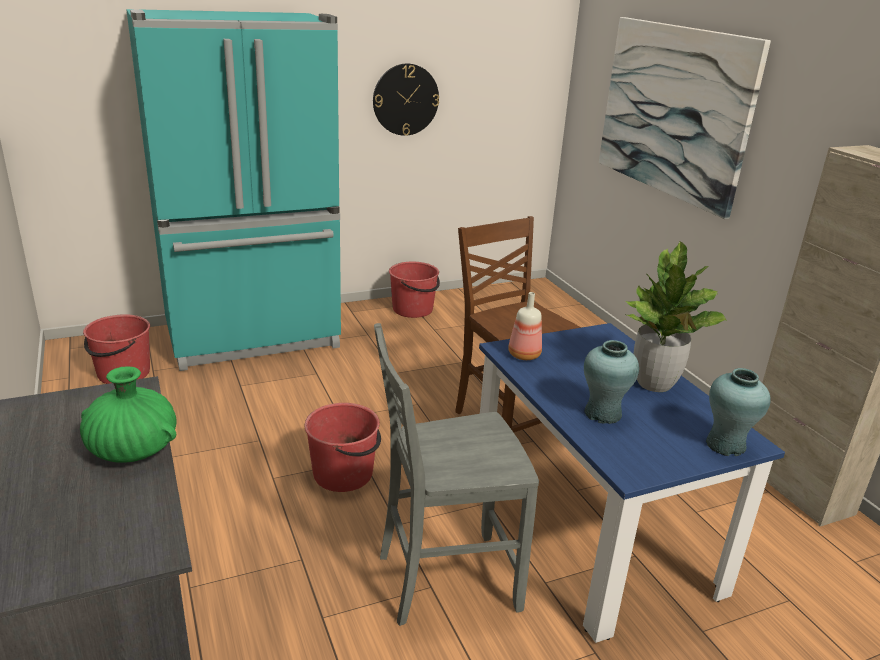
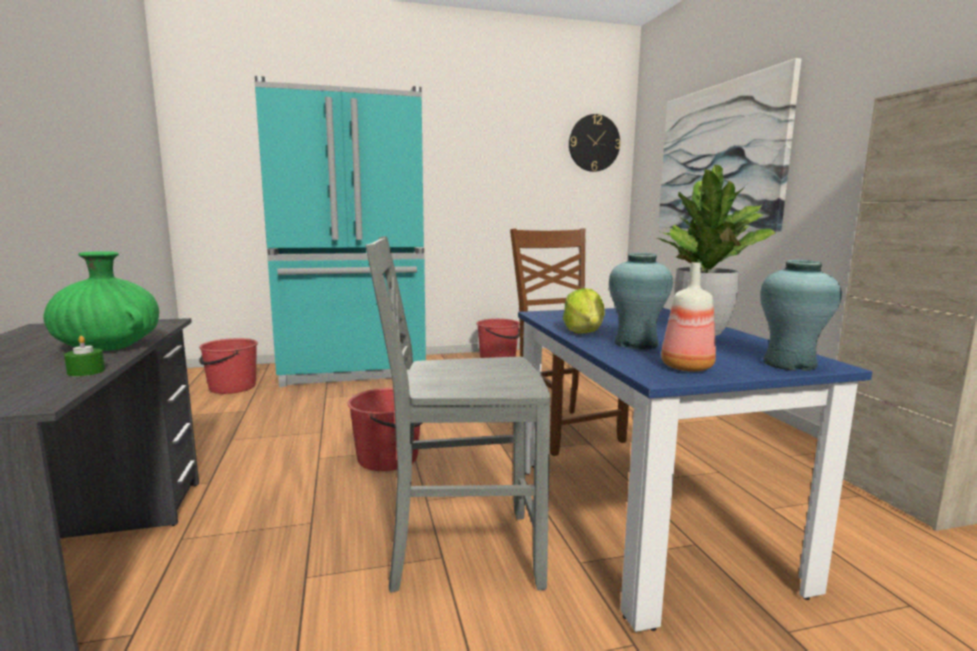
camera: 10 degrees right, 15 degrees down
wall clock [373,64,439,136] -> wall clock moved to [569,114,621,172]
bottle [508,292,542,360] -> bottle moved to [661,262,716,372]
none -> green candle [64,336,105,377]
none -> lettuce [563,288,605,334]

